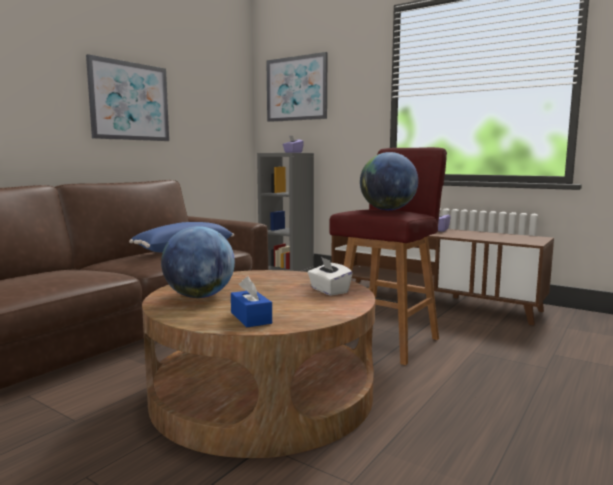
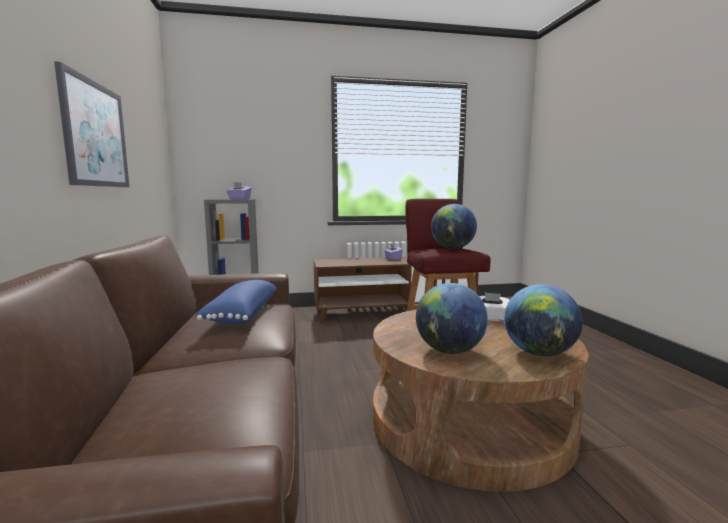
camera: 45 degrees left, 0 degrees up
blue tissue box [231,277,272,327] -> globe [504,284,583,356]
picture [266,52,328,122] -> none

